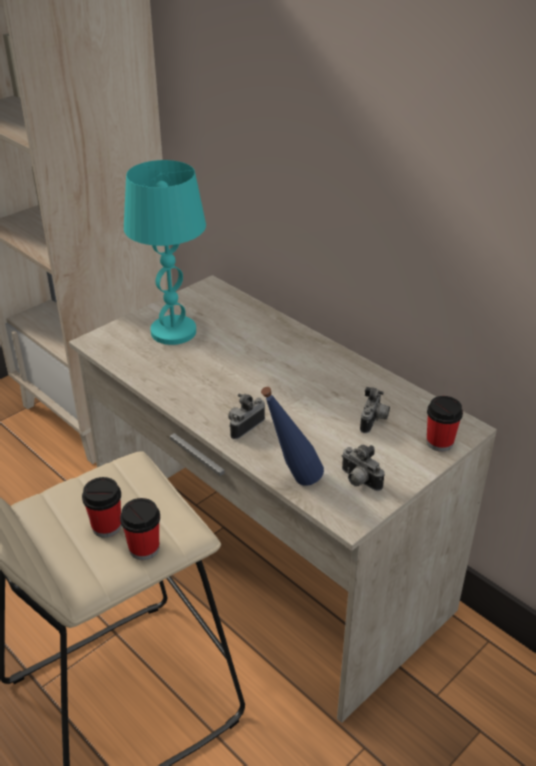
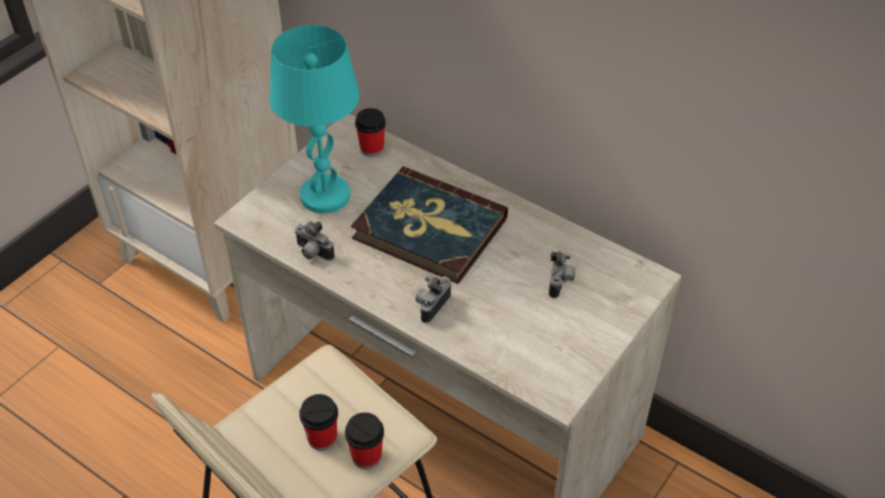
camera: 10 degrees left, 10 degrees up
blue bottle [261,387,324,486] -> none
camera [341,445,384,491] -> camera moved to [294,221,335,261]
cup [427,396,463,452] -> cup moved to [355,108,386,157]
none -> book [351,166,508,284]

